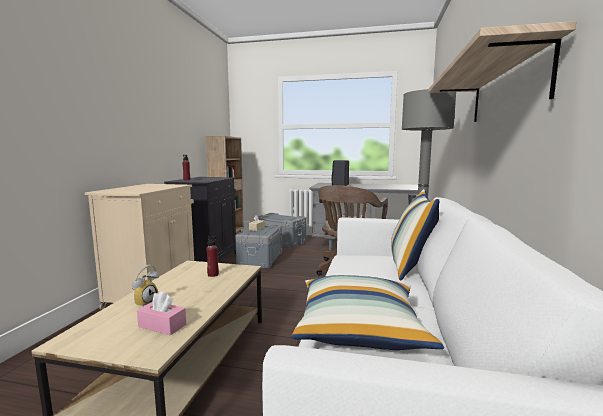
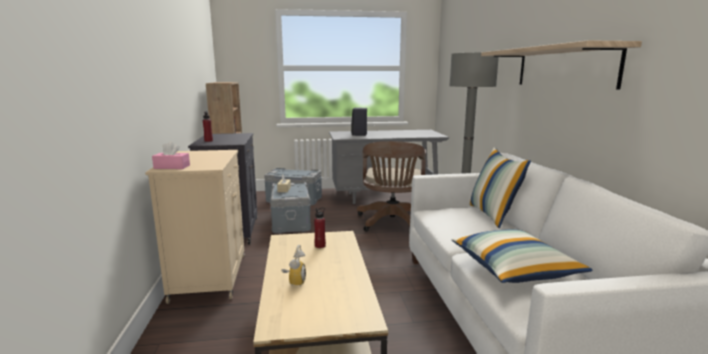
camera: 20 degrees left, 5 degrees up
pink tissue box [137,291,186,335] -> pink tissue box moved to [152,142,190,169]

